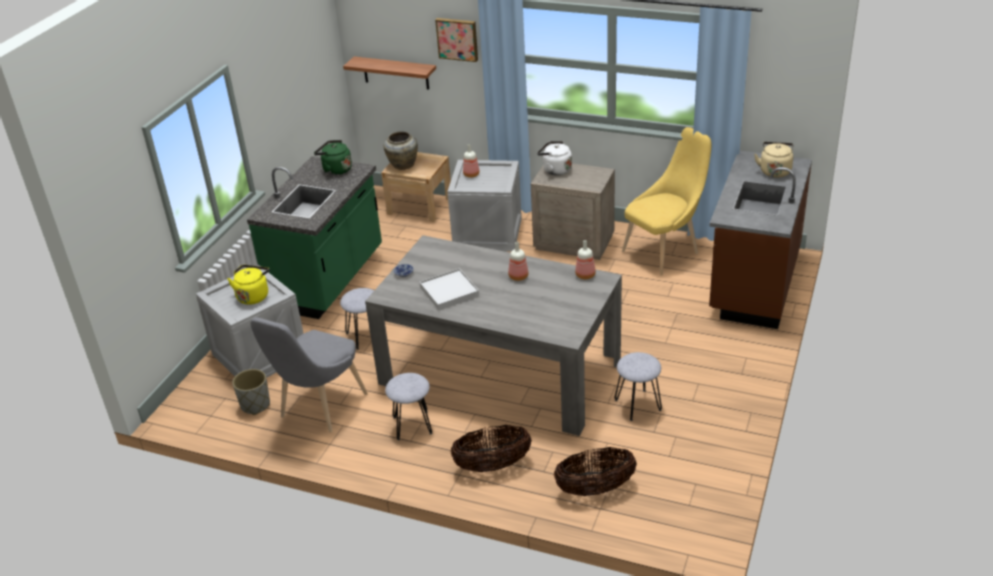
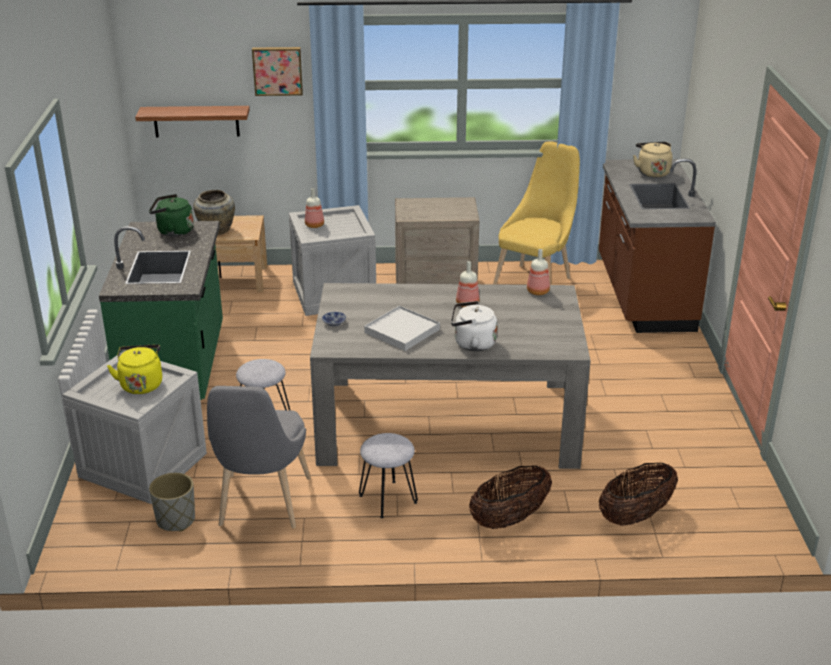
camera: 25 degrees left, 5 degrees down
white kettle [537,141,572,175] -> white kettle moved to [451,301,498,351]
grey stool [615,352,662,421] -> none

